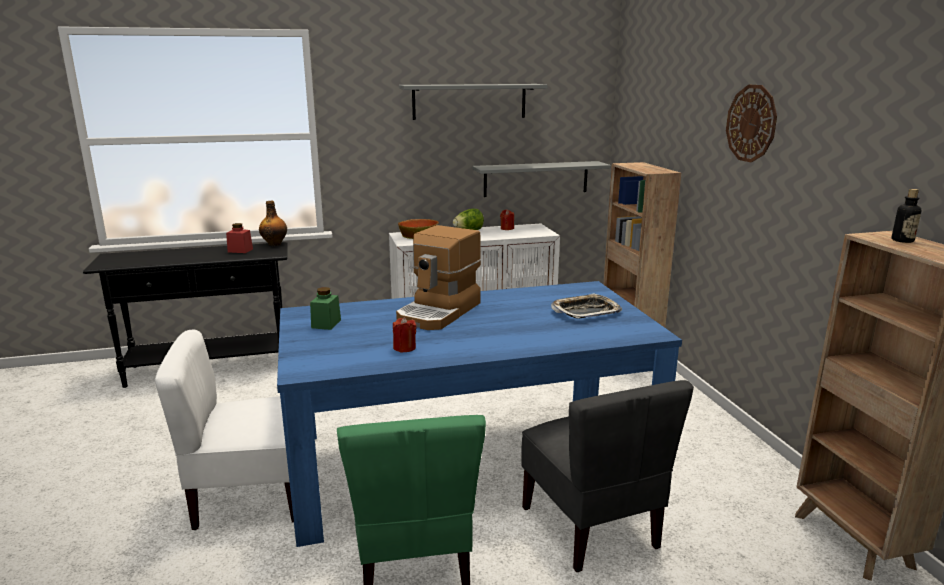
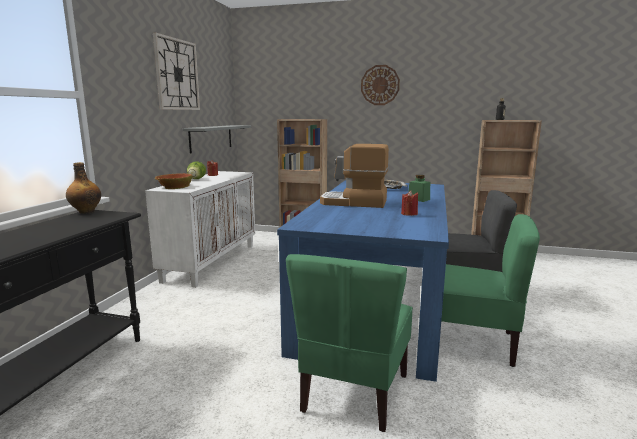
camera: 60 degrees left, 5 degrees down
white chair [155,330,294,530] -> green chair [286,254,413,432]
red jar [226,223,253,253] -> none
green jar [310,287,341,330] -> green jar moved to [408,175,430,202]
coffee machine [396,225,481,330] -> coffee machine turned 135 degrees clockwise [320,144,389,208]
grey shelf [399,84,548,120] -> wall clock [153,32,200,110]

